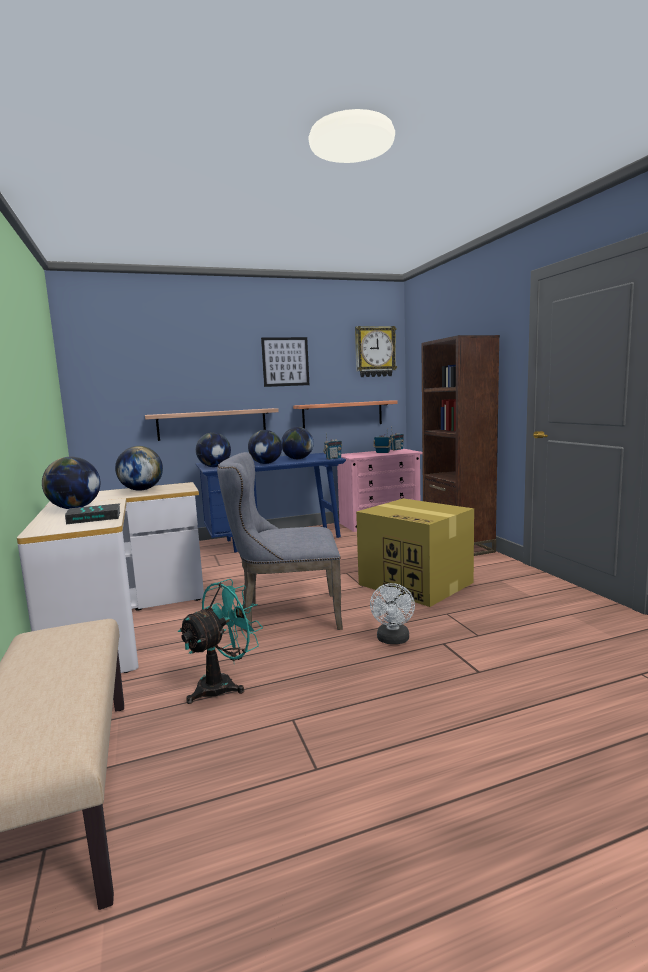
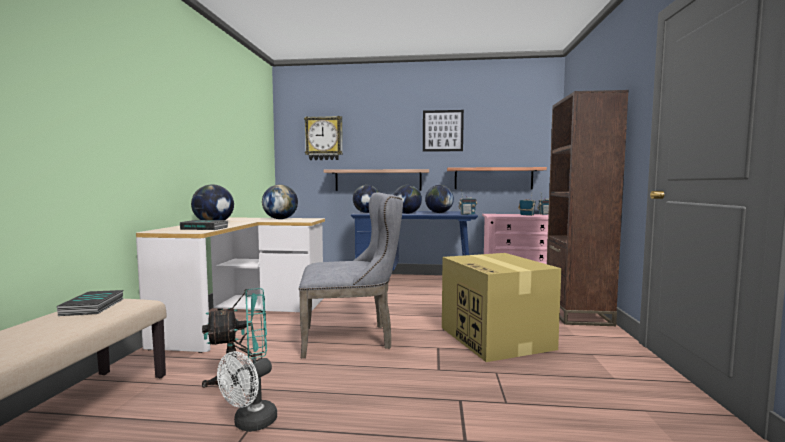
camera: 25 degrees right, 5 degrees down
grey chair [217,452,343,633] -> grey chair turned 150 degrees clockwise [299,192,403,358]
wall clock [355,326,397,377] -> wall clock moved to [304,116,343,160]
white fan [370,583,415,644] -> white fan moved to [217,351,277,432]
none -> book [57,290,123,316]

